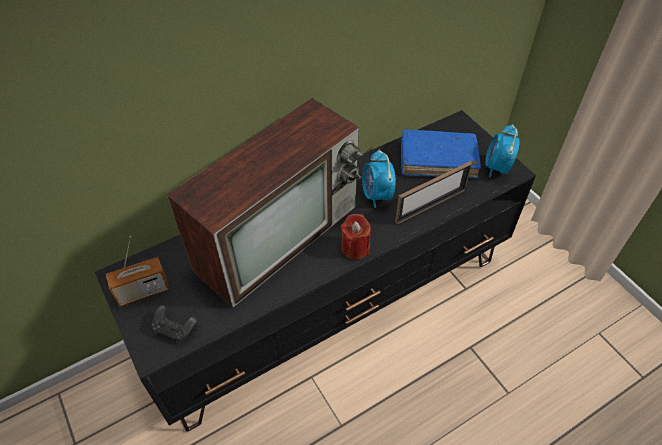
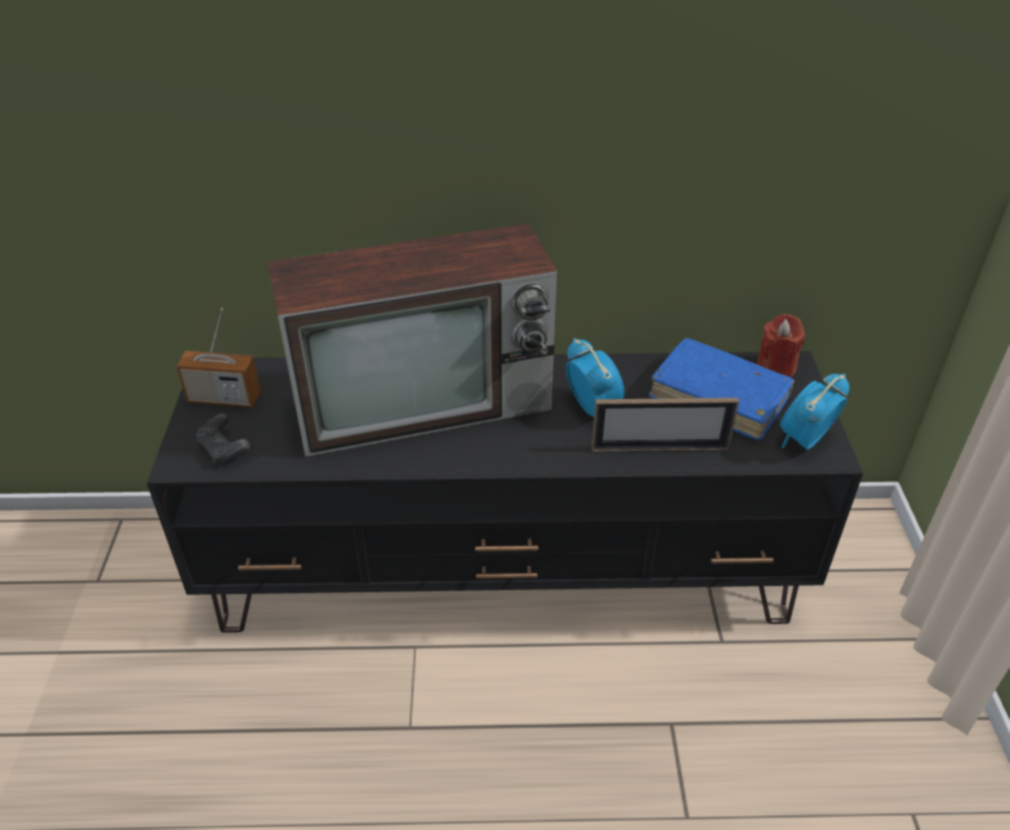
camera: 30 degrees right, 10 degrees down
red candle [341,214,371,259] -> red candle moved to [757,314,805,378]
alarm clock [362,149,396,208] -> alarm clock turned 135 degrees clockwise [566,338,625,417]

